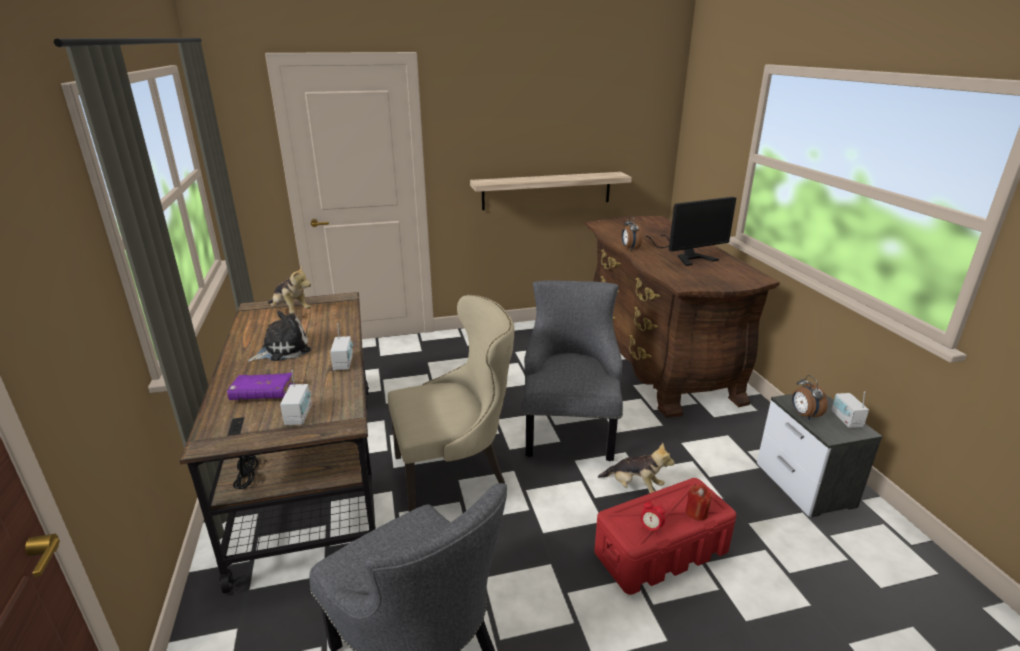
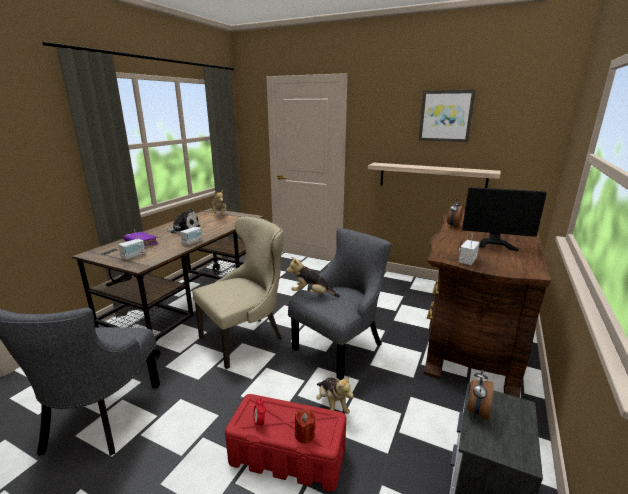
camera: 40 degrees right, 5 degrees down
beige chair [388,295,514,512] -> beige chair turned 60 degrees counterclockwise [193,216,284,369]
radio [831,391,869,428] -> radio moved to [458,233,480,265]
none -> plush toy [286,257,340,297]
none -> picture [419,90,476,142]

